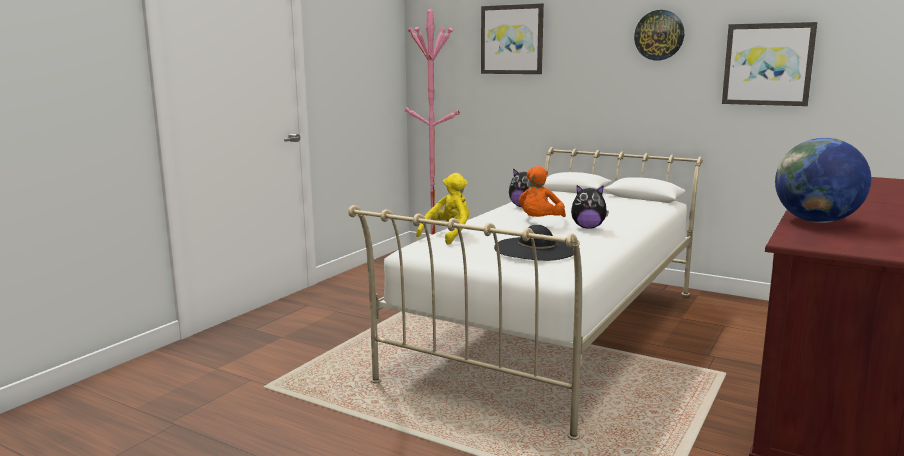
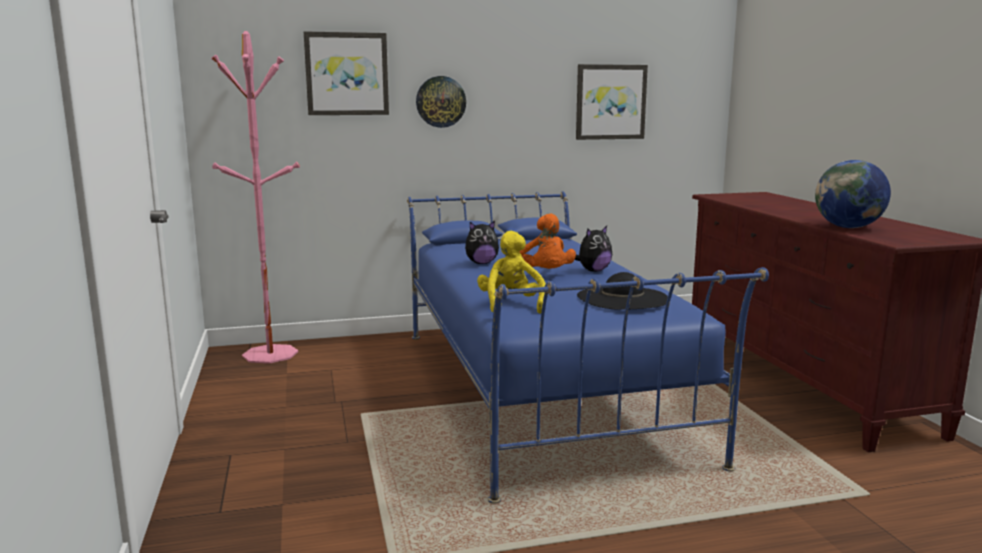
camera: 45 degrees left, 0 degrees up
white bed [348,147,703,440] -> blue bed [407,191,769,504]
wall clock [634,10,684,60] -> wall clock moved to [416,76,466,128]

